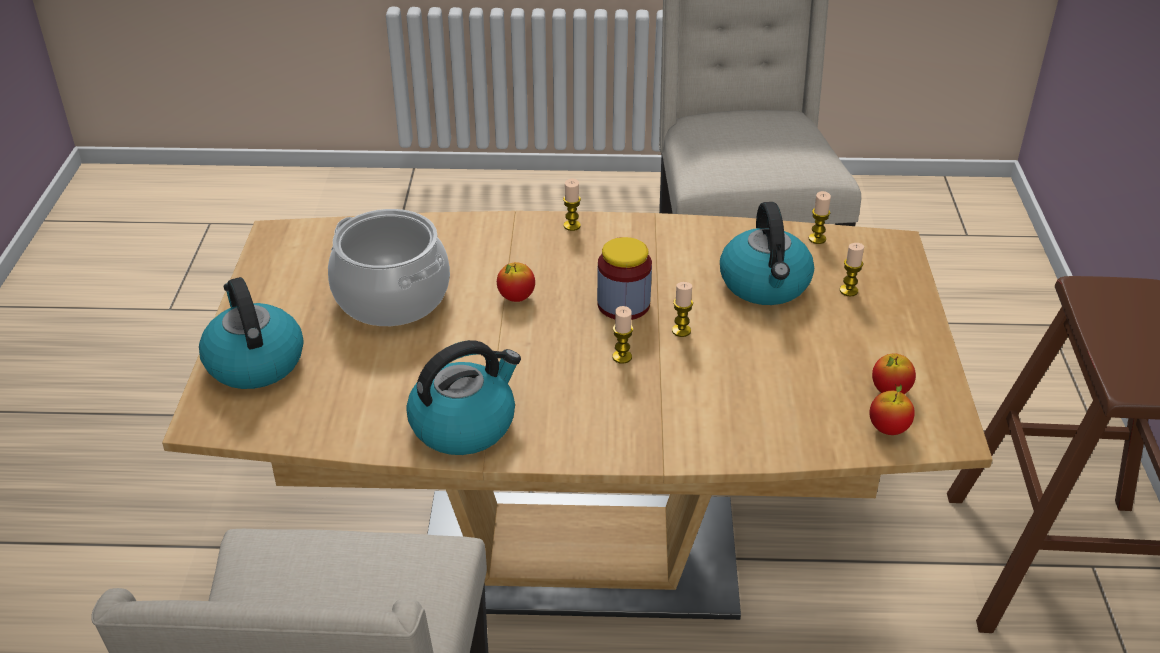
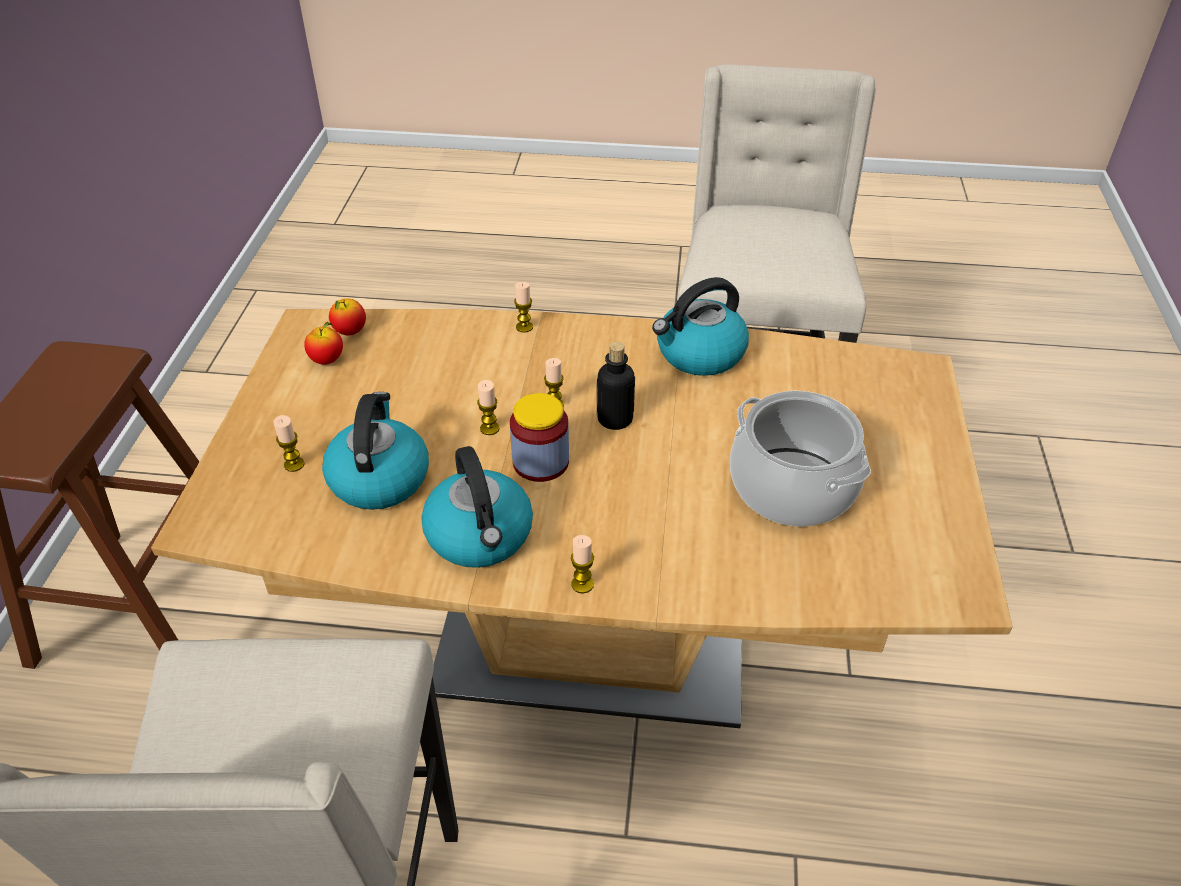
camera: 175 degrees left, 5 degrees up
kettle [199,277,304,389] -> kettle moved to [421,446,533,568]
apple [497,262,535,302] -> none
candle [809,191,831,244] -> candle moved to [514,282,533,333]
none -> bottle [597,342,635,430]

